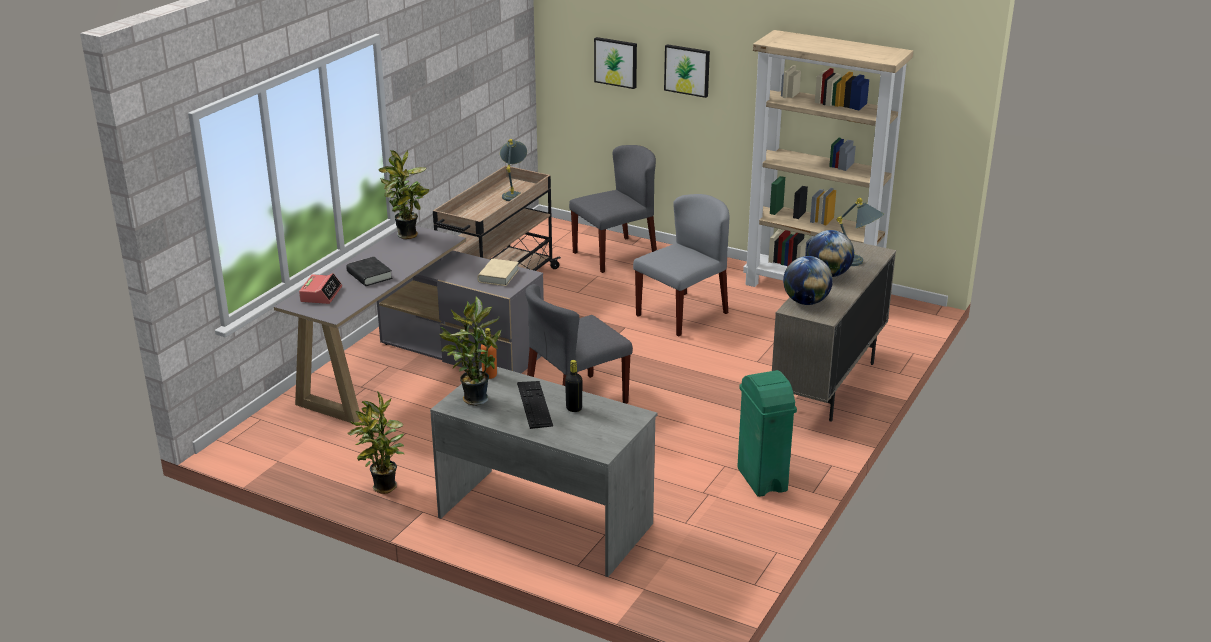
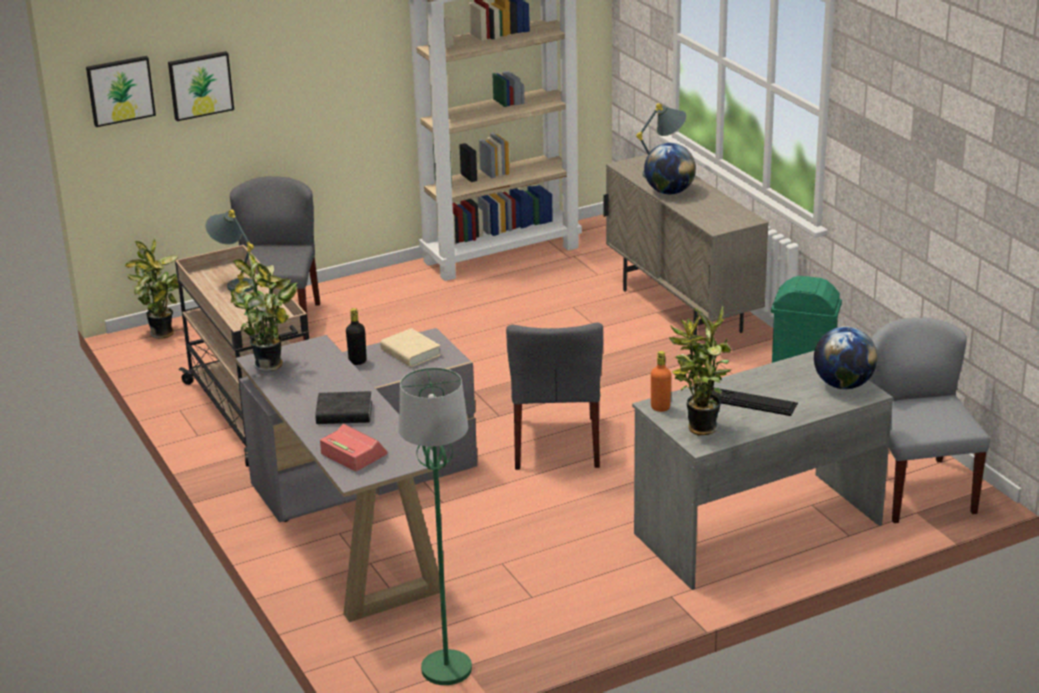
camera: 55 degrees left, 0 degrees up
potted plant [347,391,404,494] -> potted plant moved to [125,239,179,339]
black bottle [565,360,582,412] -> black bottle moved to [346,308,367,365]
grey chair [633,194,729,336] -> grey chair moved to [869,318,990,523]
picture [664,44,710,98] -> picture moved to [86,56,156,127]
globe [783,256,833,305] -> globe moved to [814,326,877,389]
none -> green floor lamp [399,367,472,685]

